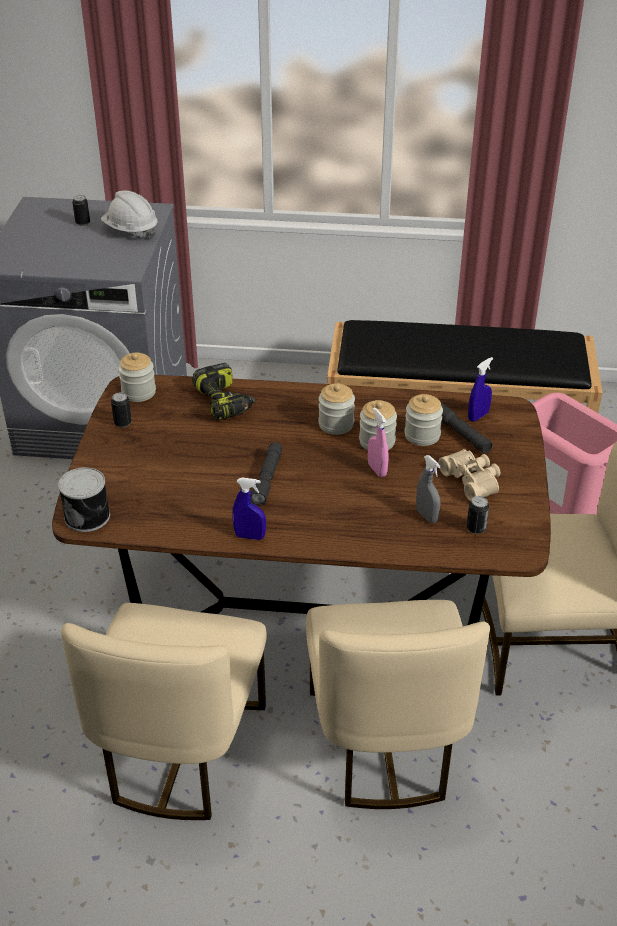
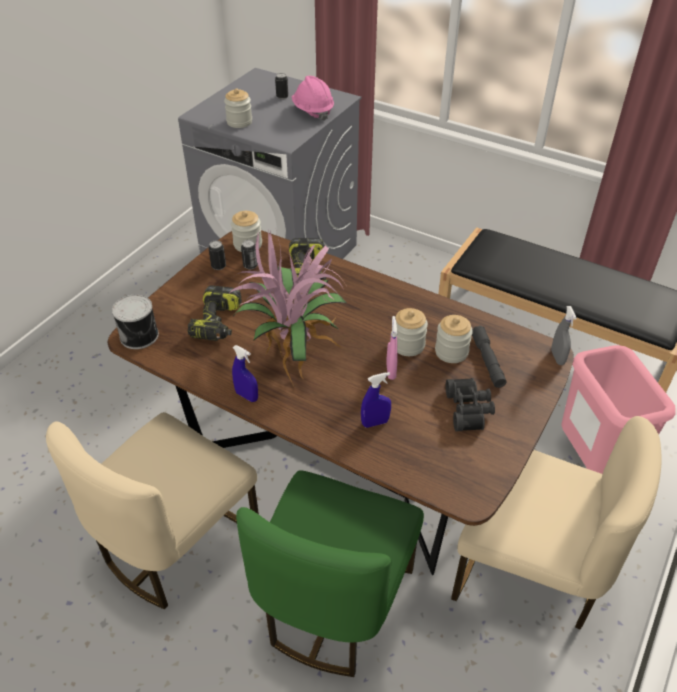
camera: 25 degrees right, 5 degrees up
white hard hat [101,191,157,239] -> pink hard hat [292,76,334,121]
grey flashlight [250,442,282,506] -> potted plant [229,230,347,386]
beige chair [306,600,490,809] -> green chair [236,470,424,677]
jar [318,383,355,435] -> jar moved to [224,88,252,128]
grey spray bottle [416,455,441,523] -> grey spray bottle moved to [551,306,577,365]
beige binoculars [438,449,500,501] -> black binoculars [446,378,495,431]
can [467,496,489,534] -> can moved to [241,240,258,269]
blue spray bottle [468,357,493,422] -> blue spray bottle moved to [361,372,391,428]
none -> power drill [188,285,242,341]

